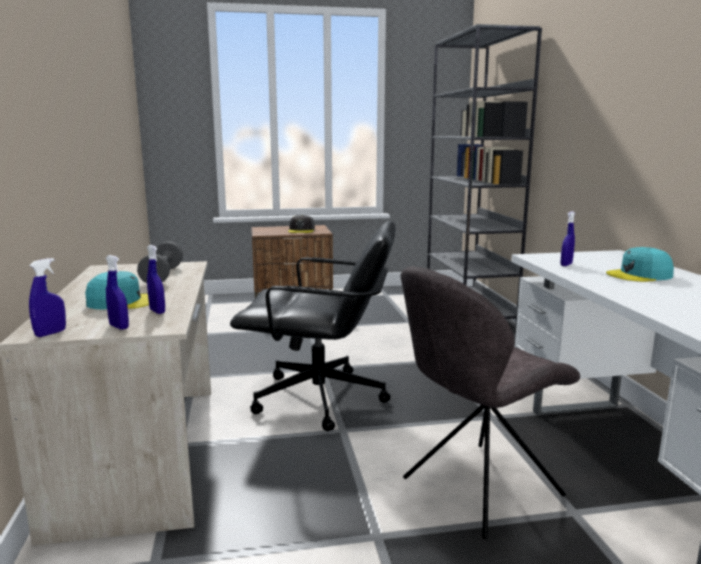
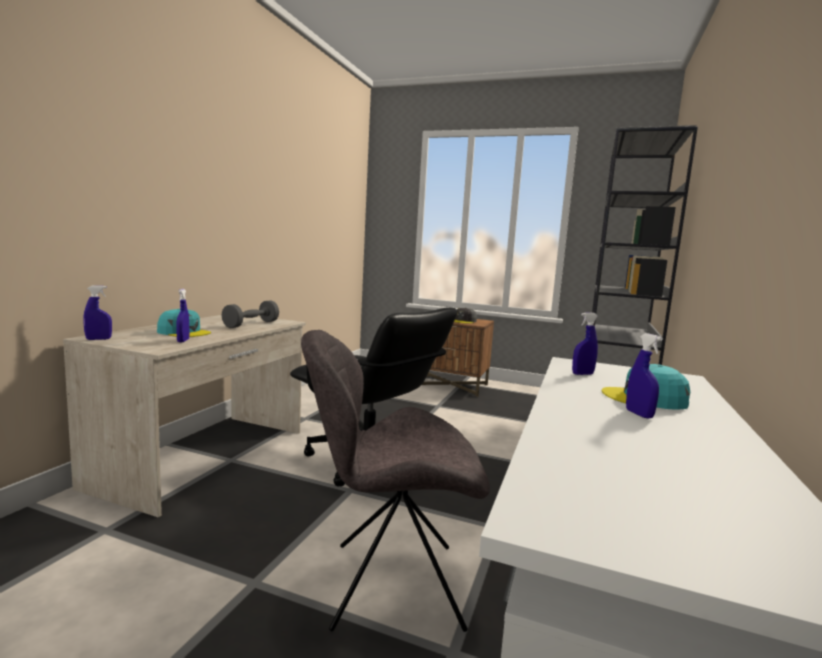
camera: 30 degrees right, 5 degrees down
blue spray bottle [106,255,129,330] -> blue spray bottle moved to [626,333,663,418]

